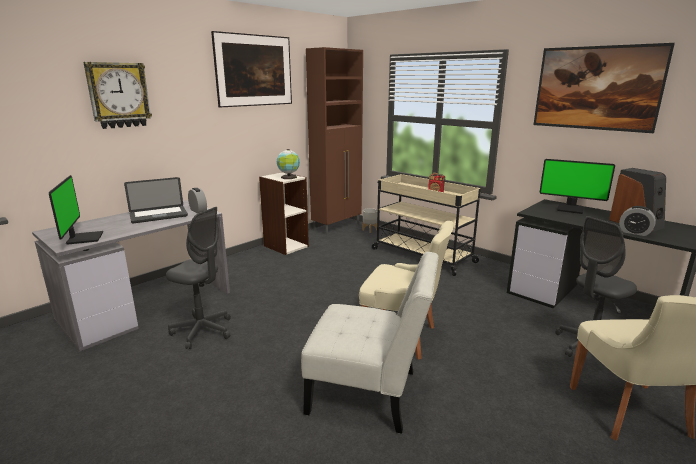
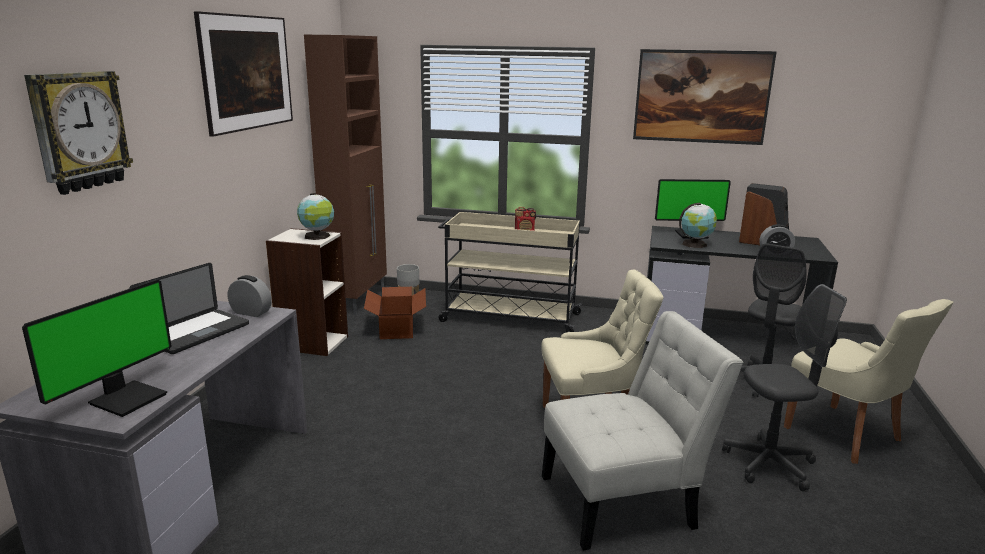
camera: 30 degrees left, 0 degrees up
monitor [49,175,103,245] -> monitor turned 75 degrees clockwise [22,279,172,417]
grey office chair [166,207,231,349] -> grey office chair moved to [722,284,847,491]
none -> cardboard box [364,287,426,339]
none -> globe [679,203,717,248]

